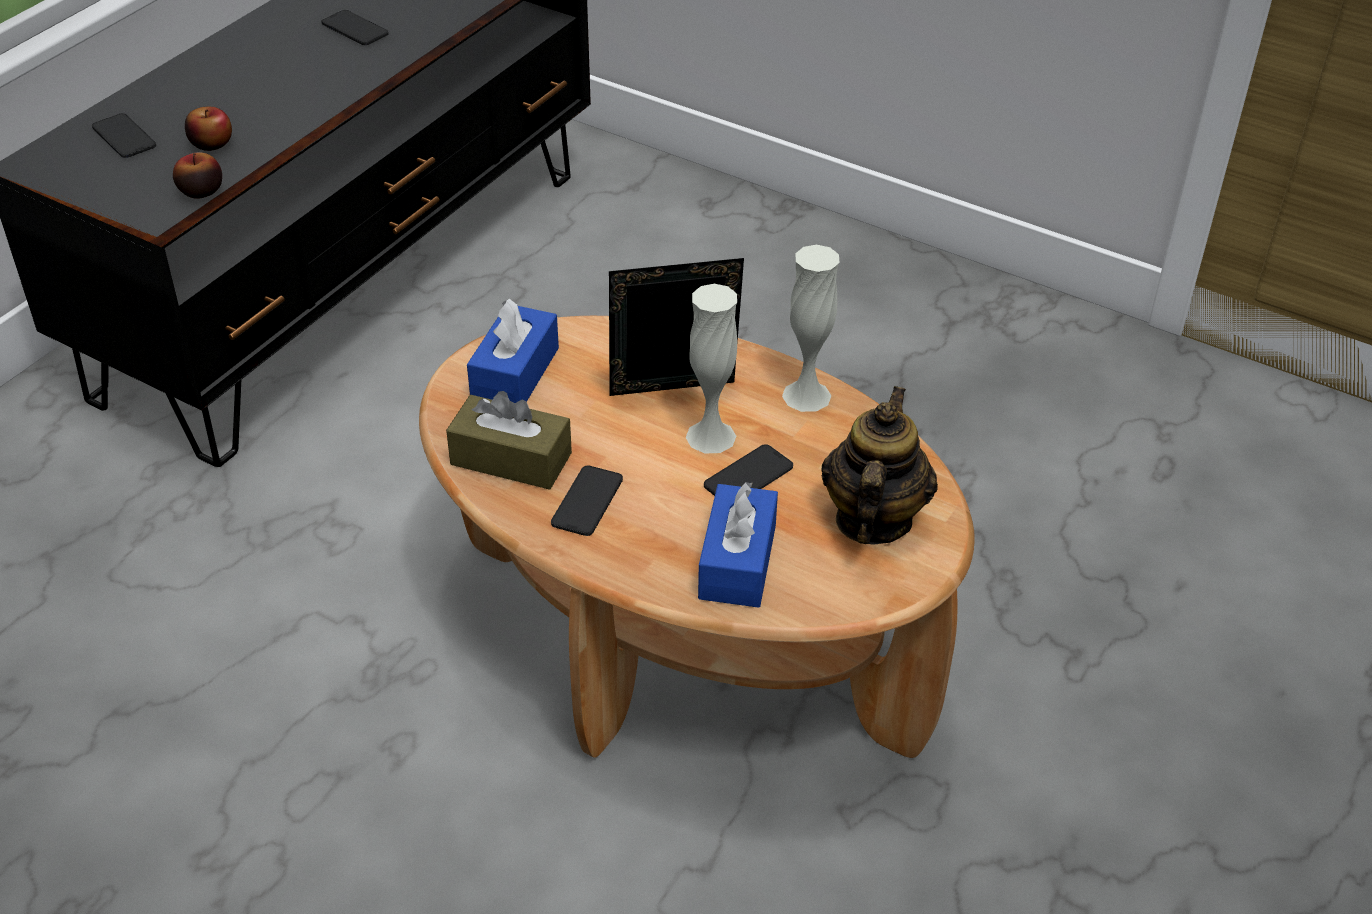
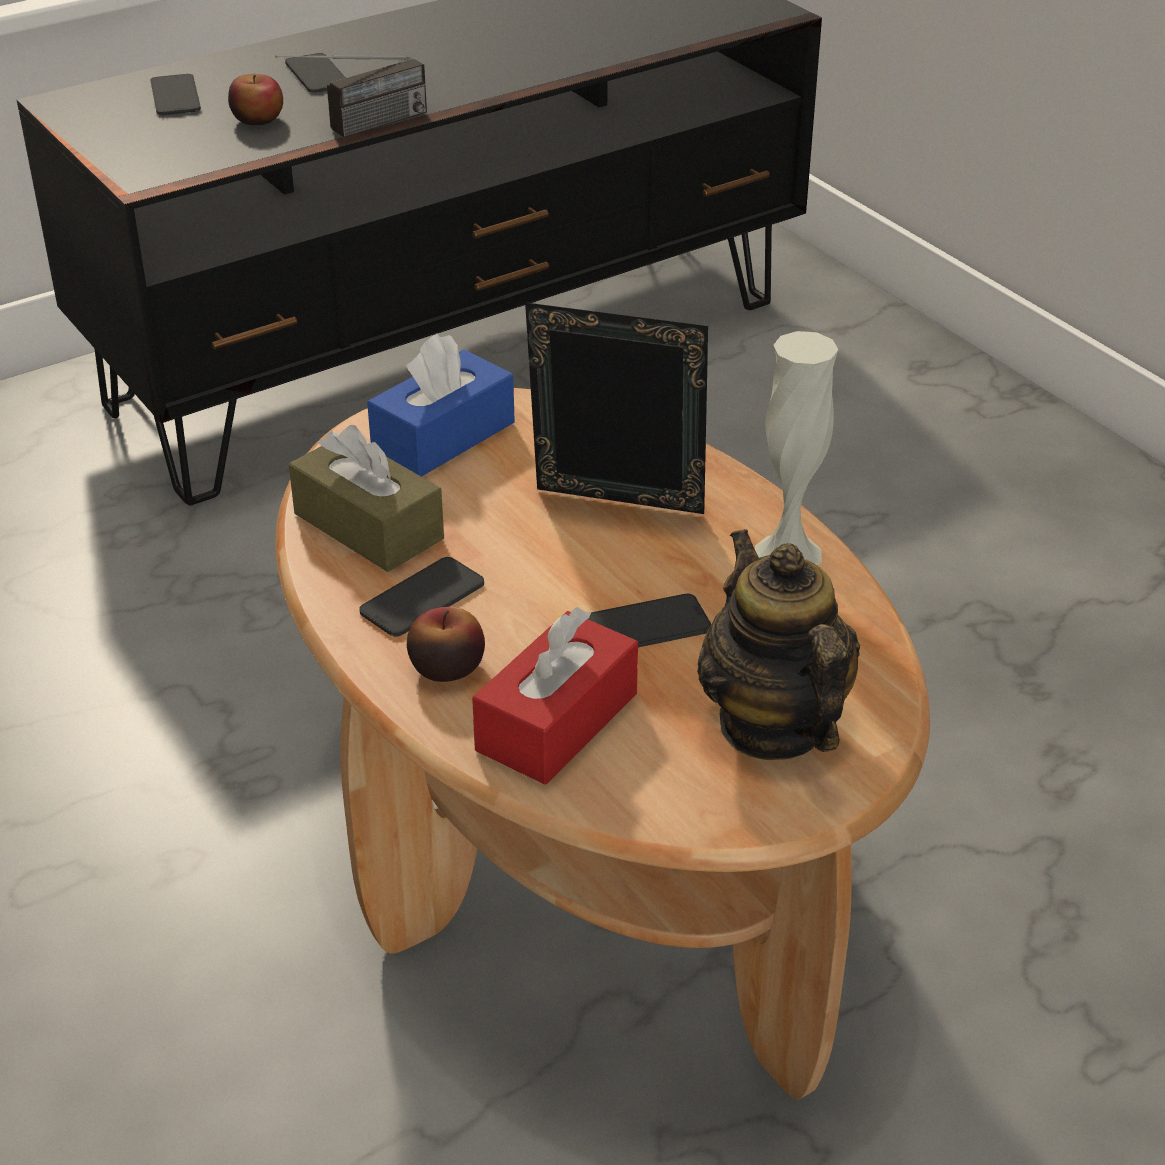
camera: 25 degrees right, 5 degrees down
apple [173,152,222,199] -> apple moved to [407,607,485,682]
phone [321,10,389,45] -> phone moved to [285,53,346,93]
white vase [685,284,737,453] -> none
blue tissue box [698,482,778,608] -> red tissue box [472,607,638,785]
teapot [822,386,938,544] -> teapot turned 60 degrees counterclockwise [697,529,860,760]
none -> radio [275,55,427,138]

